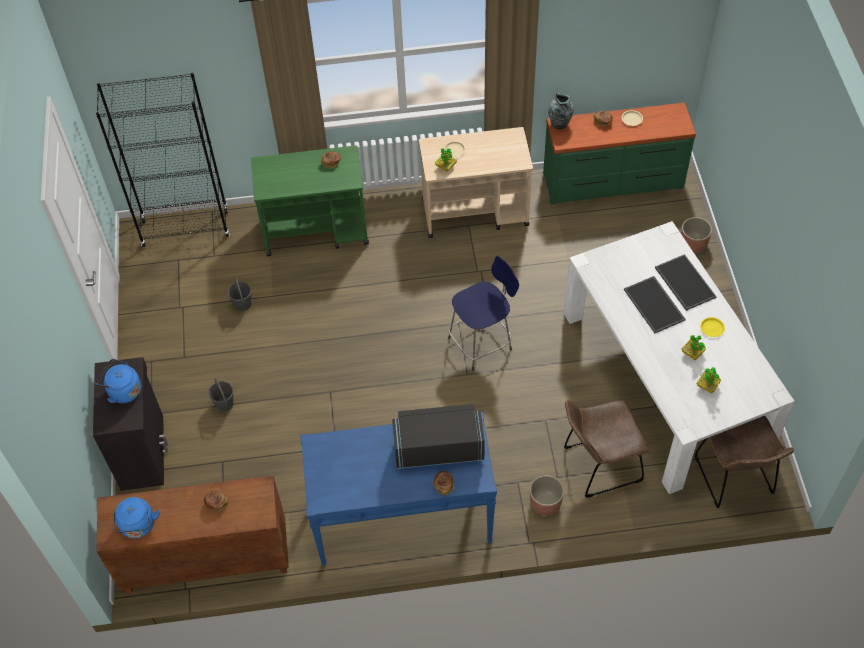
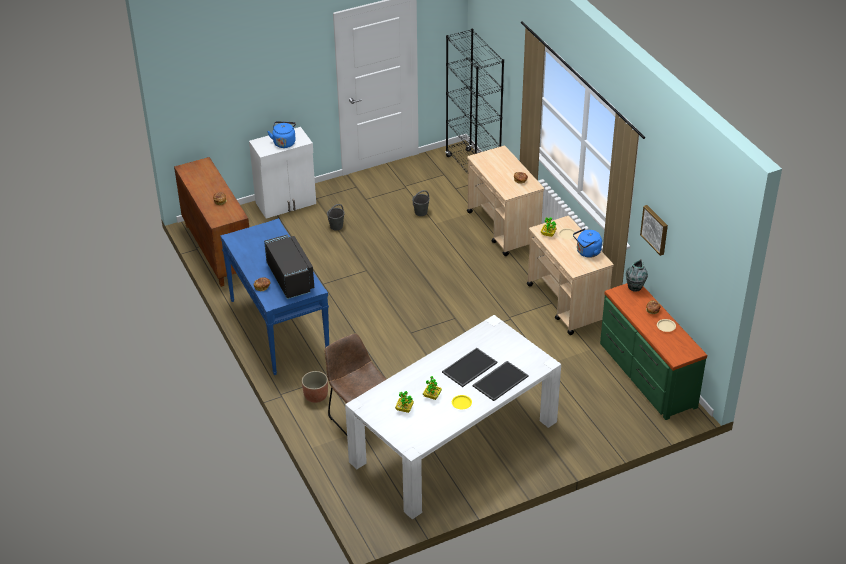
camera: 70 degrees right, 15 degrees down
black cabinet [93,357,168,491] -> white cabinet [249,127,316,218]
blue kettle [113,497,160,538] -> blue kettle moved to [573,228,602,258]
green cart [251,145,369,256] -> beige cart [467,145,544,256]
blue stool [448,256,519,371] -> none
planter [681,217,712,253] -> none
brown chair [695,416,794,508] -> none
none -> picture [640,205,668,256]

